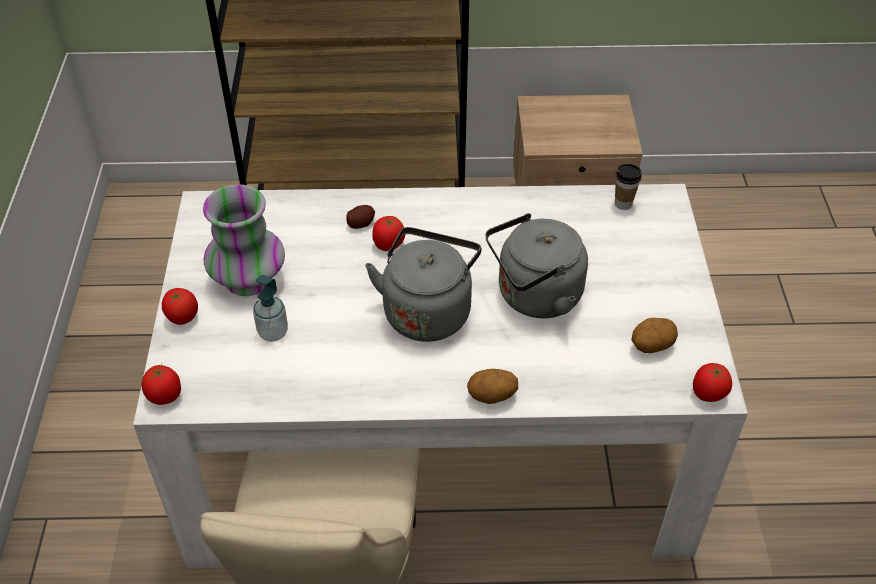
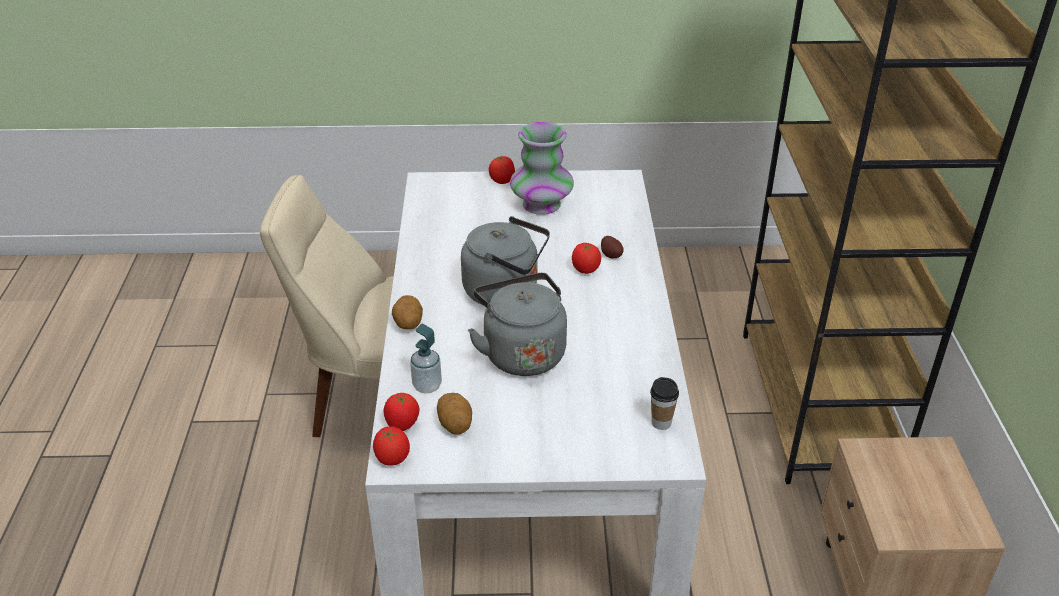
camera: 90 degrees right, 10 degrees down
tomato [141,364,181,405] -> tomato moved to [384,393,419,431]
soap dispenser [253,275,288,342] -> soap dispenser moved to [410,324,442,393]

